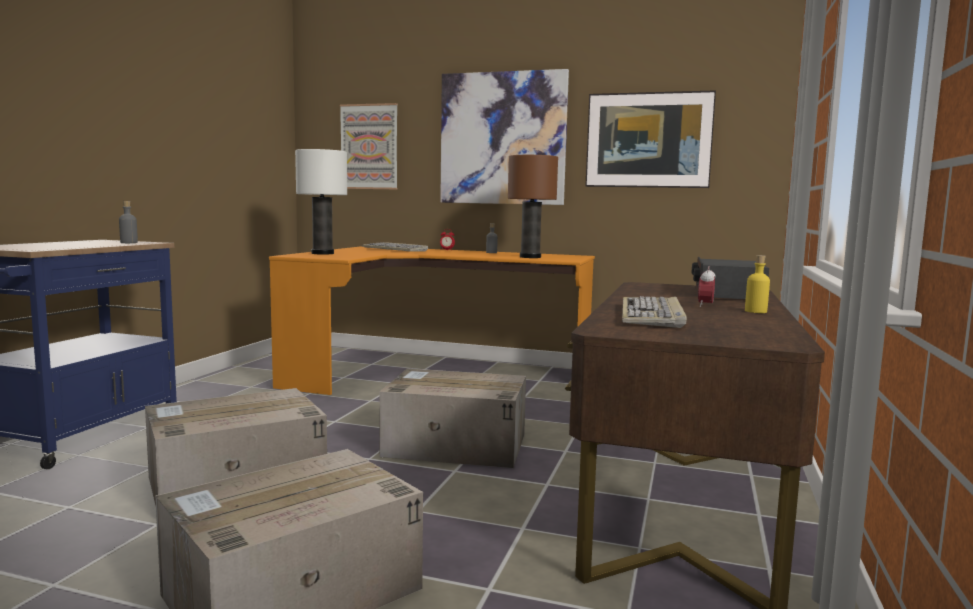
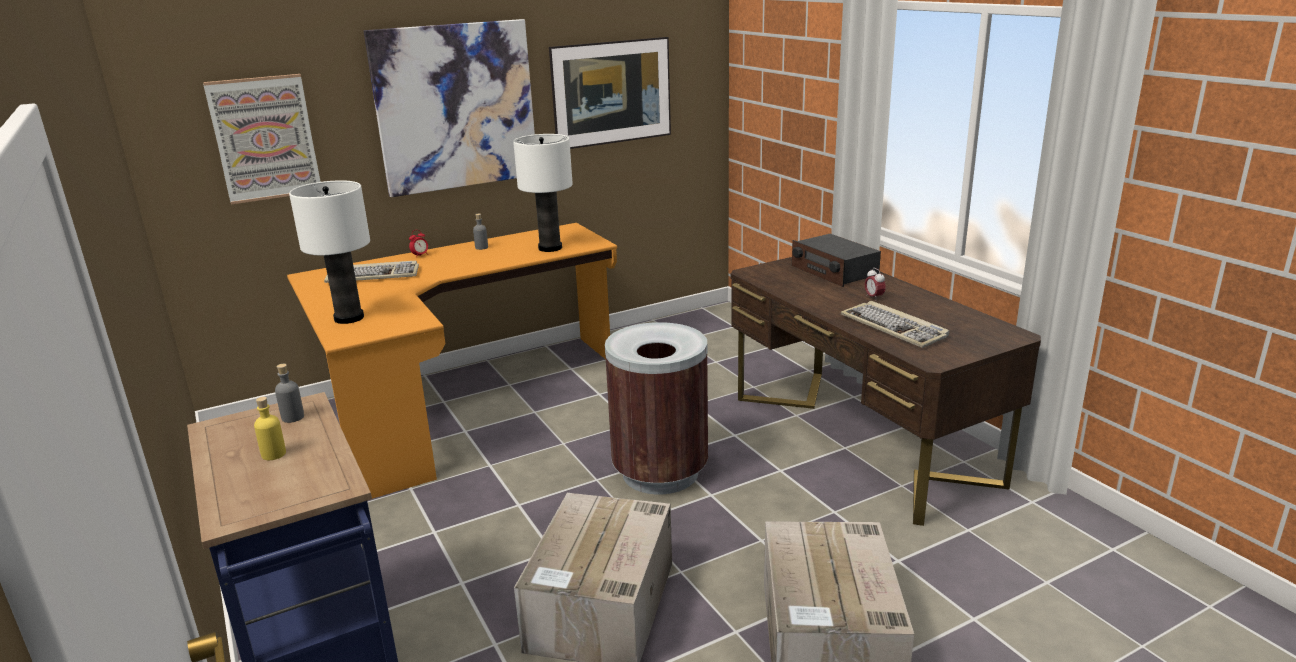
camera: 45 degrees left, 15 degrees up
cardboard box [379,369,526,468] -> brown trash can [605,322,708,494]
brown table lamp [508,155,558,258] -> white table lamp [513,134,573,252]
yellow bottle [745,255,770,313] -> yellow bottle moved to [254,397,286,460]

